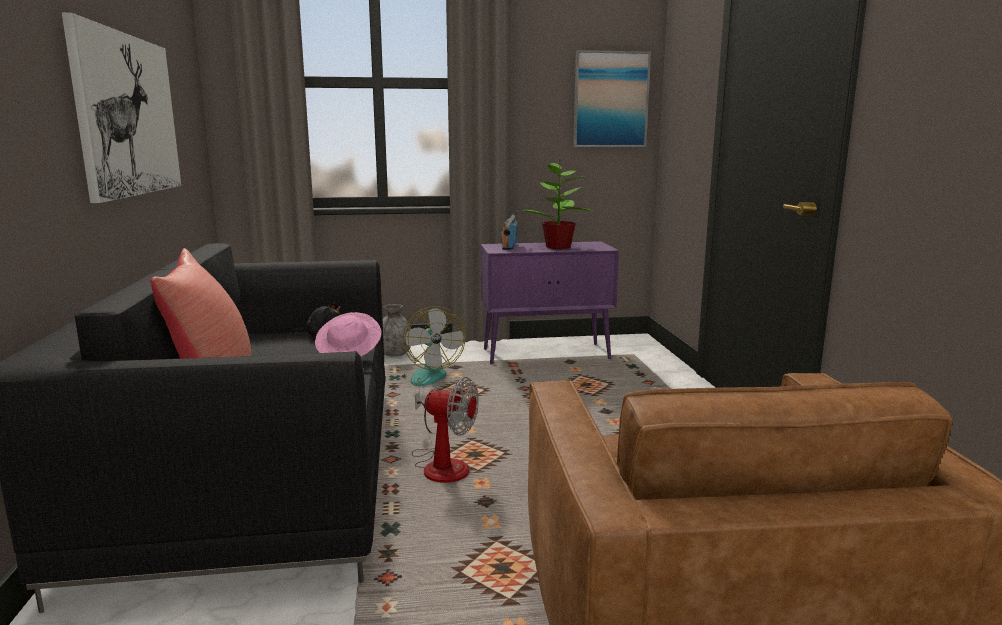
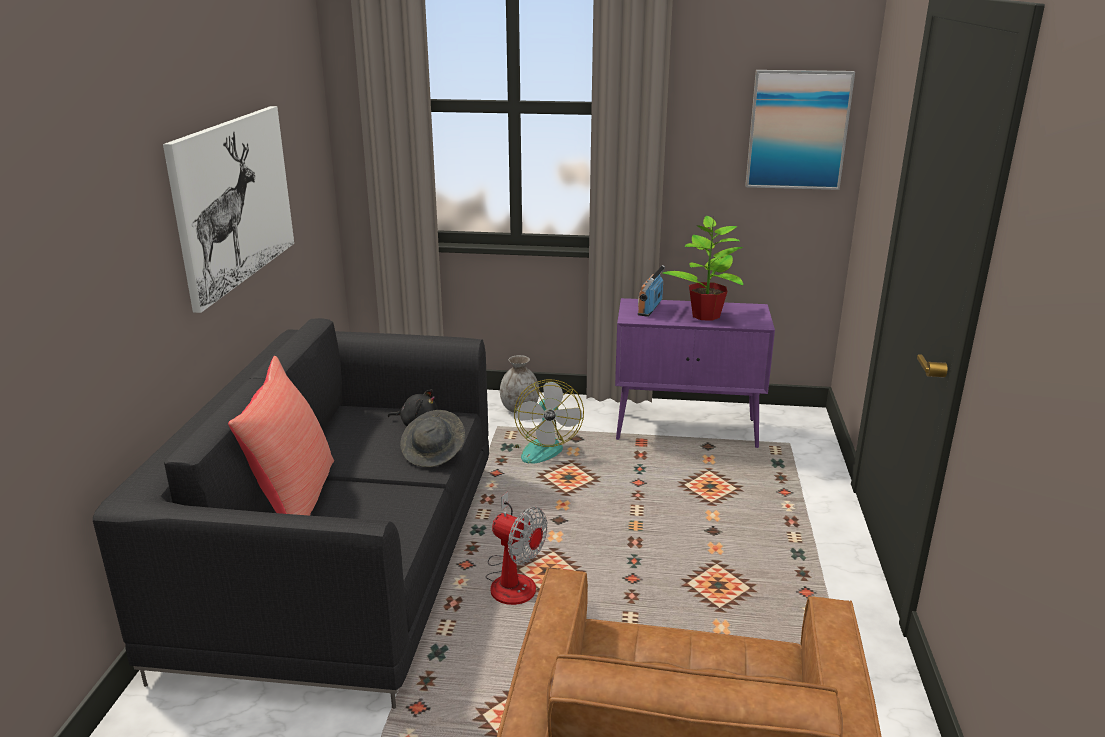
camera: 15 degrees right, 10 degrees up
pink hat [315,312,381,357] -> grey hat [400,410,465,467]

